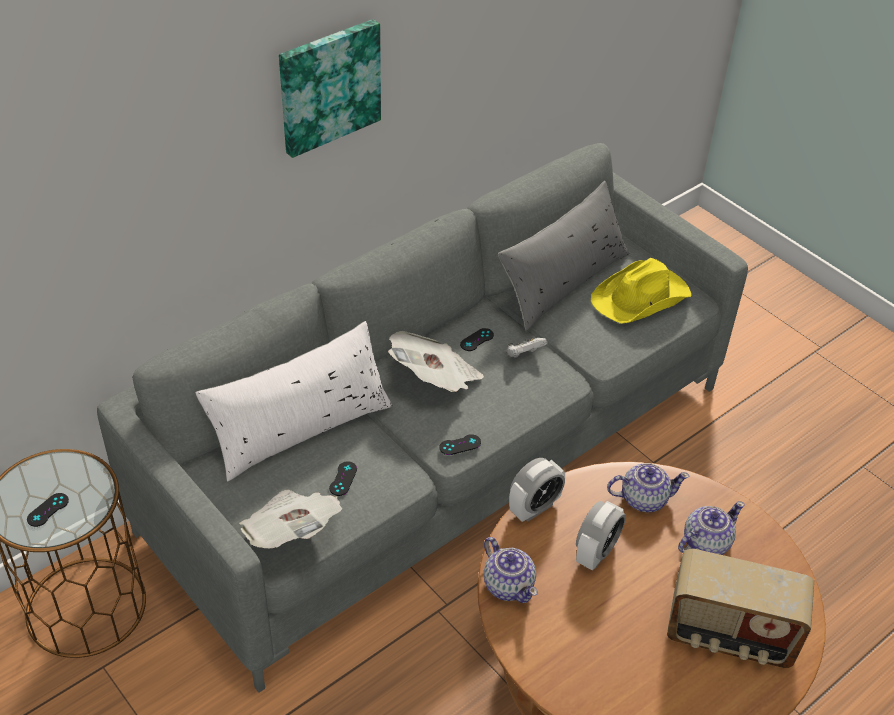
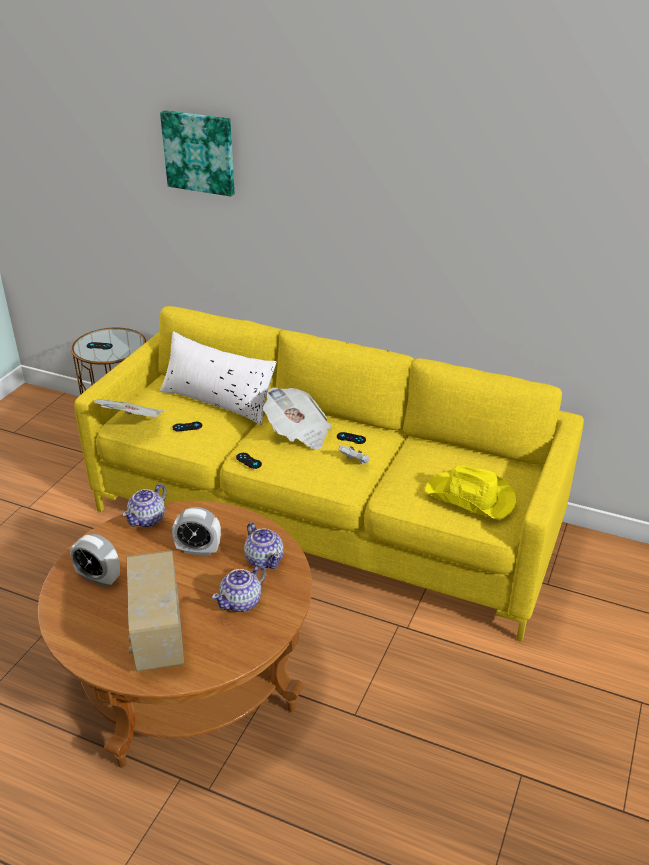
camera: 65 degrees right, 10 degrees down
grey sofa [97,143,748,693] -> yellow sofa [74,306,584,642]
picture [279,19,381,158] -> picture moved to [160,110,235,196]
grey pillow [498,181,629,331] -> none
alarm clock [509,458,565,522] -> alarm clock moved to [70,534,120,587]
teapot [678,501,745,555] -> teapot turned 105 degrees clockwise [212,564,266,612]

